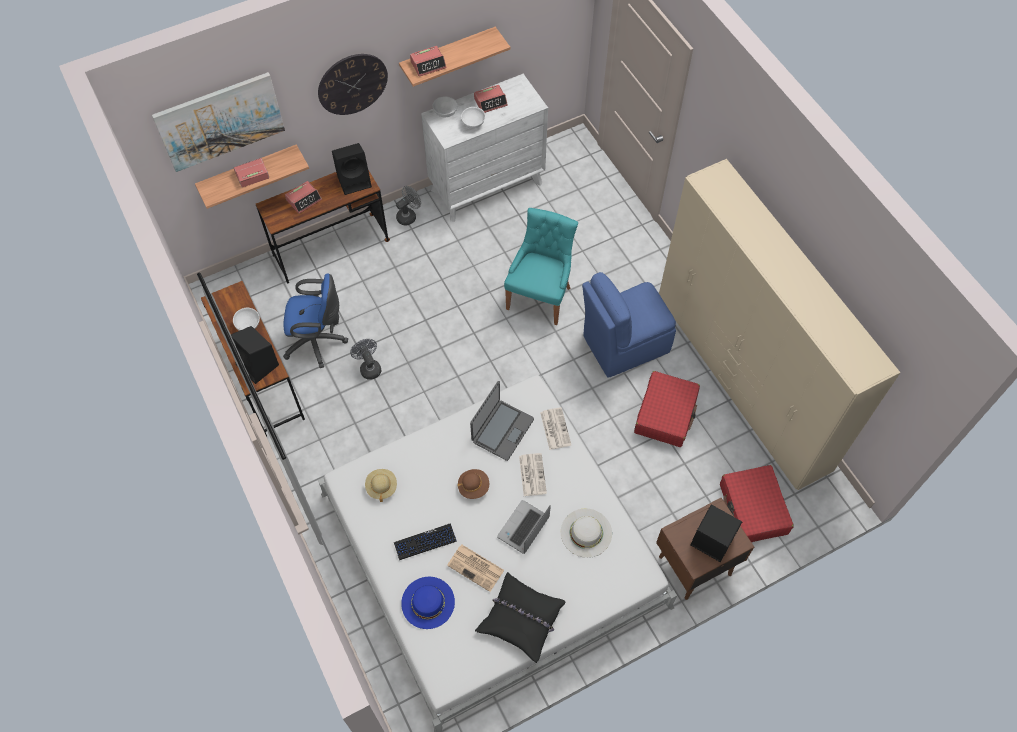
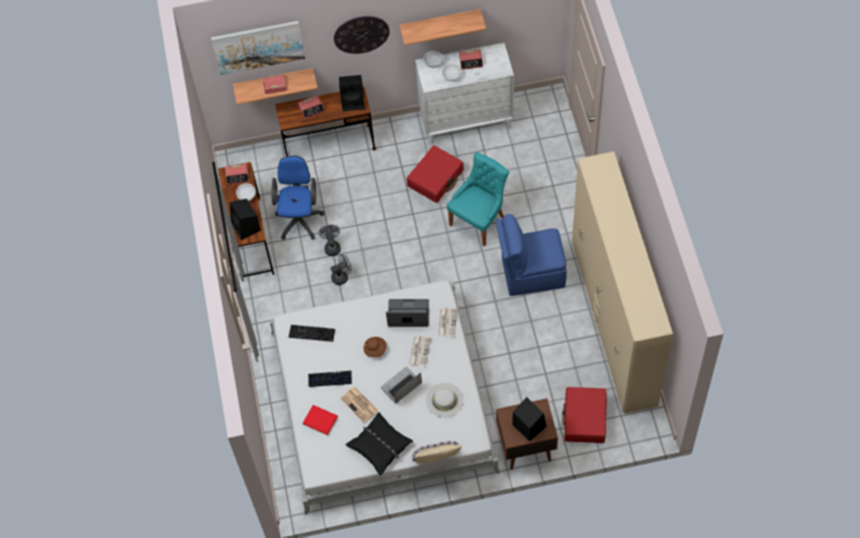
camera: 20 degrees right, 0 degrees up
blue office chair [283,274,348,368] -> blue office chair turned 105 degrees counterclockwise [272,156,324,240]
beige hat [365,469,397,502] -> keyboard [289,325,335,342]
grey fan [396,186,421,225] -> grey fan moved to [331,254,352,285]
blue hat [401,577,455,629] -> red book [303,405,338,435]
alarm clock [410,46,447,77] -> alarm clock moved to [225,164,249,185]
laptop [470,381,534,461] -> laptop turned 135 degrees counterclockwise [386,299,429,327]
red suitcase [634,371,700,447] -> red suitcase moved to [407,145,464,203]
none -> beige pillow [412,441,462,463]

